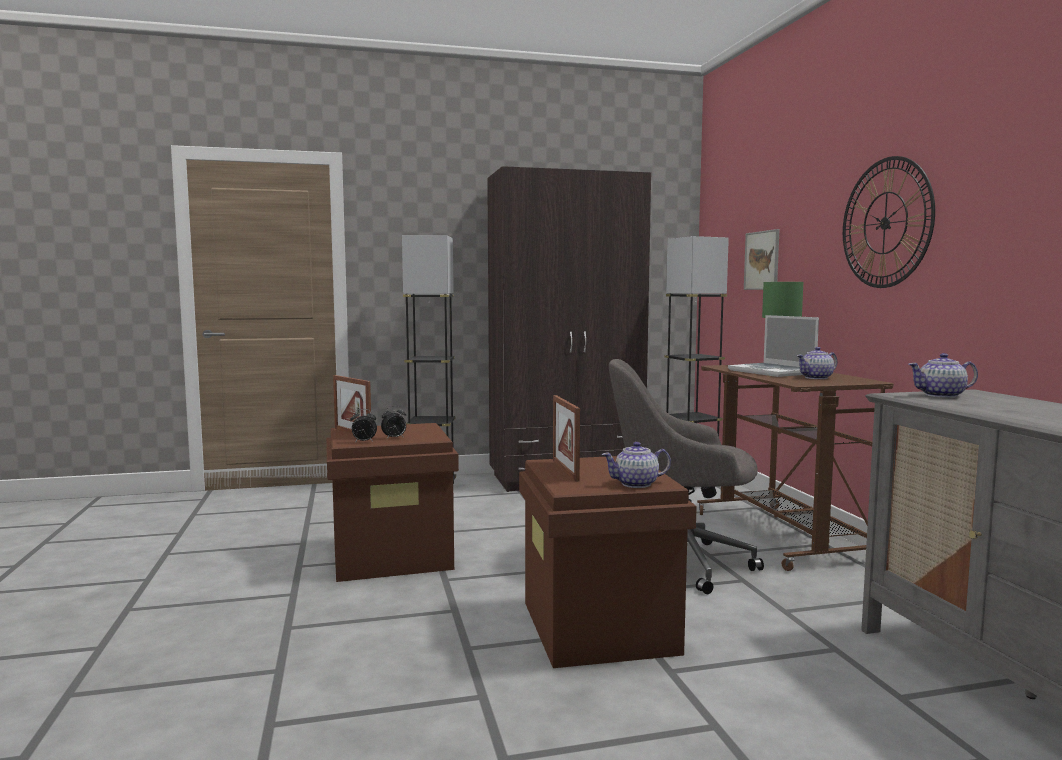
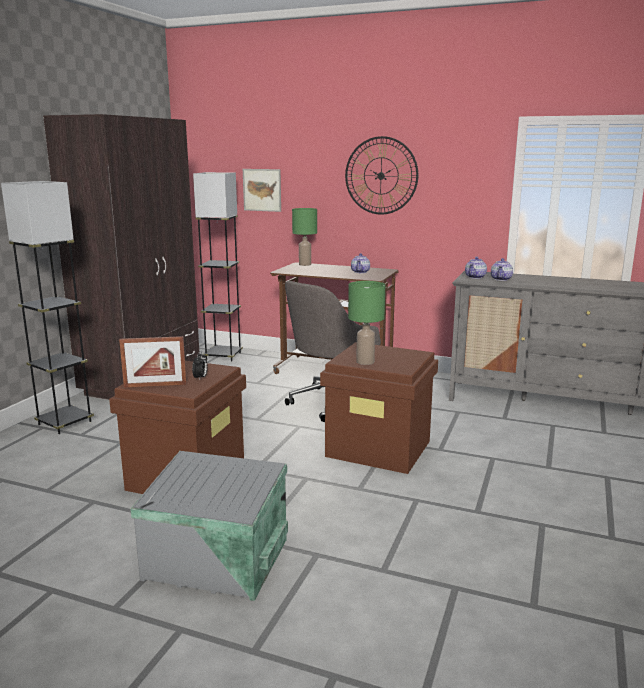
camera: 55 degrees left, 10 degrees up
alarm clock [350,409,377,443] -> none
picture frame [553,395,580,482] -> green table lamp [348,281,385,365]
teapot [602,442,671,488] -> teapot moved to [491,258,513,281]
laptop [728,315,819,377] -> none
none -> grey storage box [130,451,288,601]

